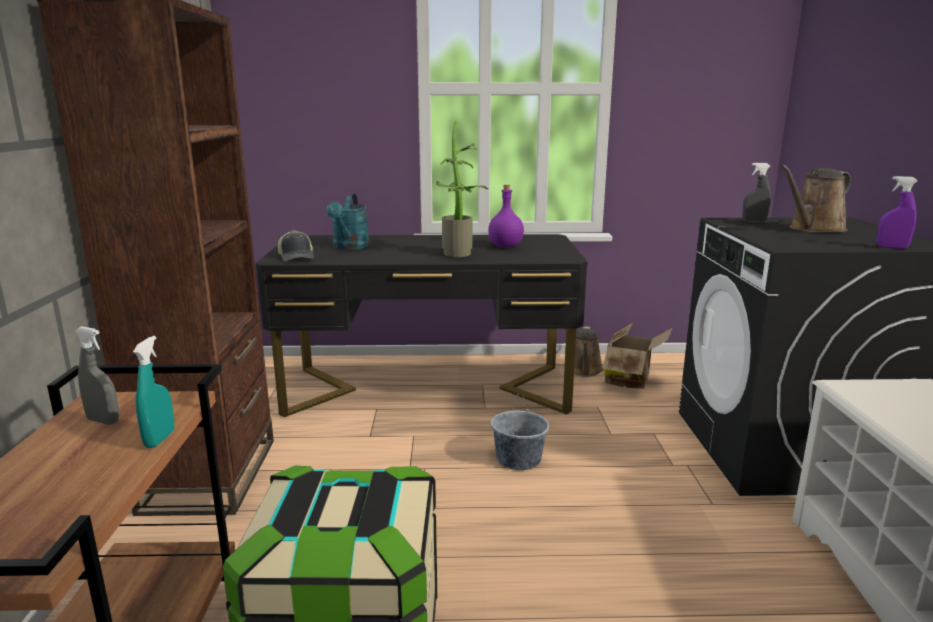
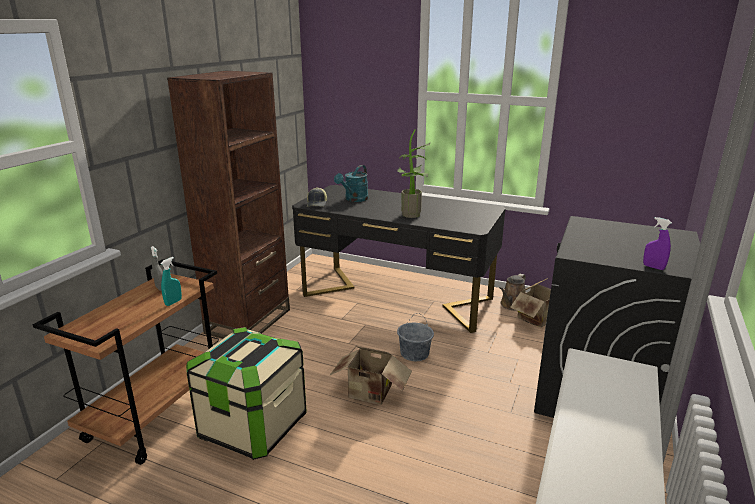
camera: 25 degrees right, 5 degrees up
purple bottle [488,185,524,248] -> none
grey spray bottle [742,163,771,222] -> none
brown watering can [780,165,851,233] -> none
none -> cardboard box [329,346,412,405]

